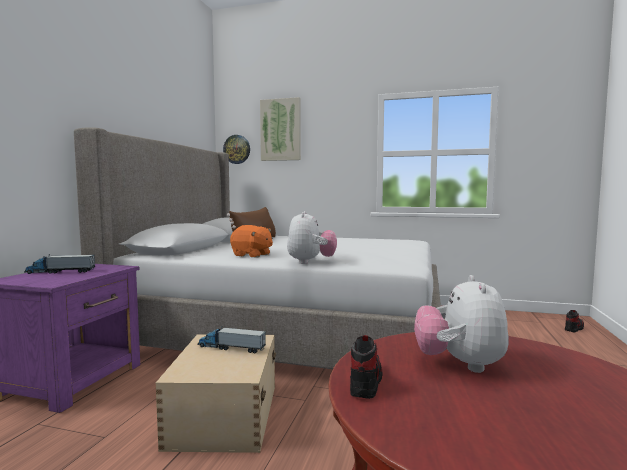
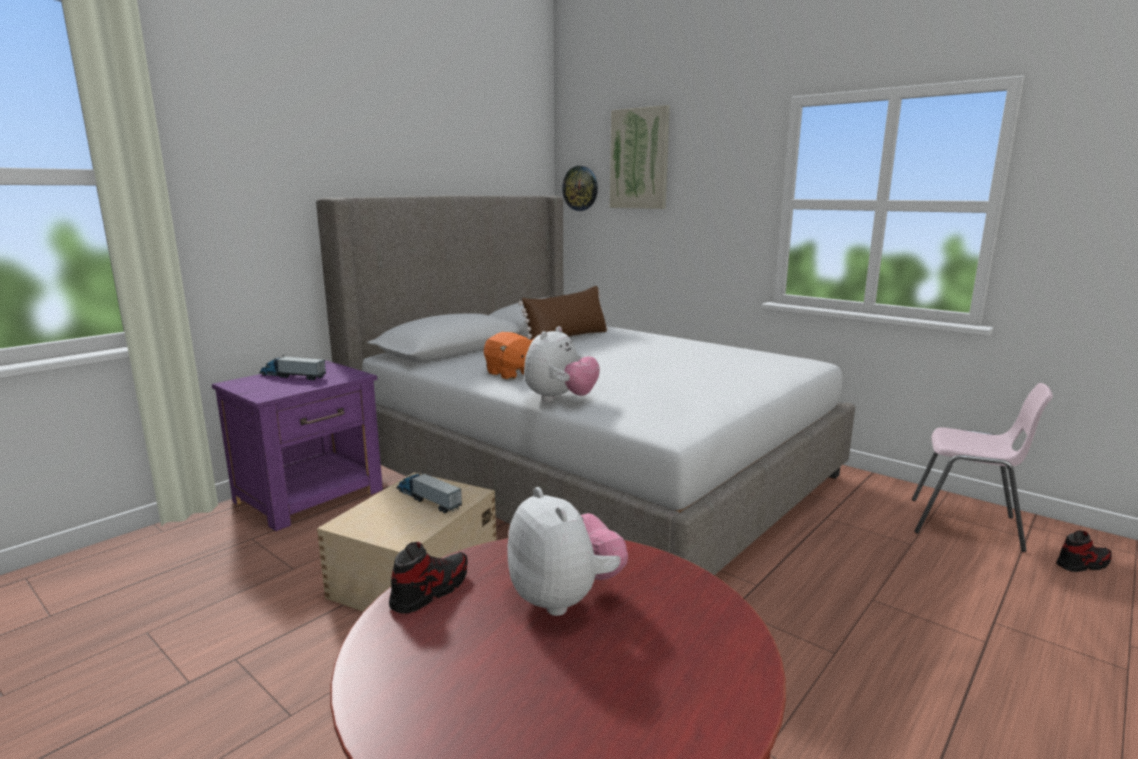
camera: 25 degrees right, 10 degrees up
plush toy [414,275,509,373] -> plush toy turned 120 degrees clockwise [507,487,628,616]
none -> pink chair [912,383,1053,552]

